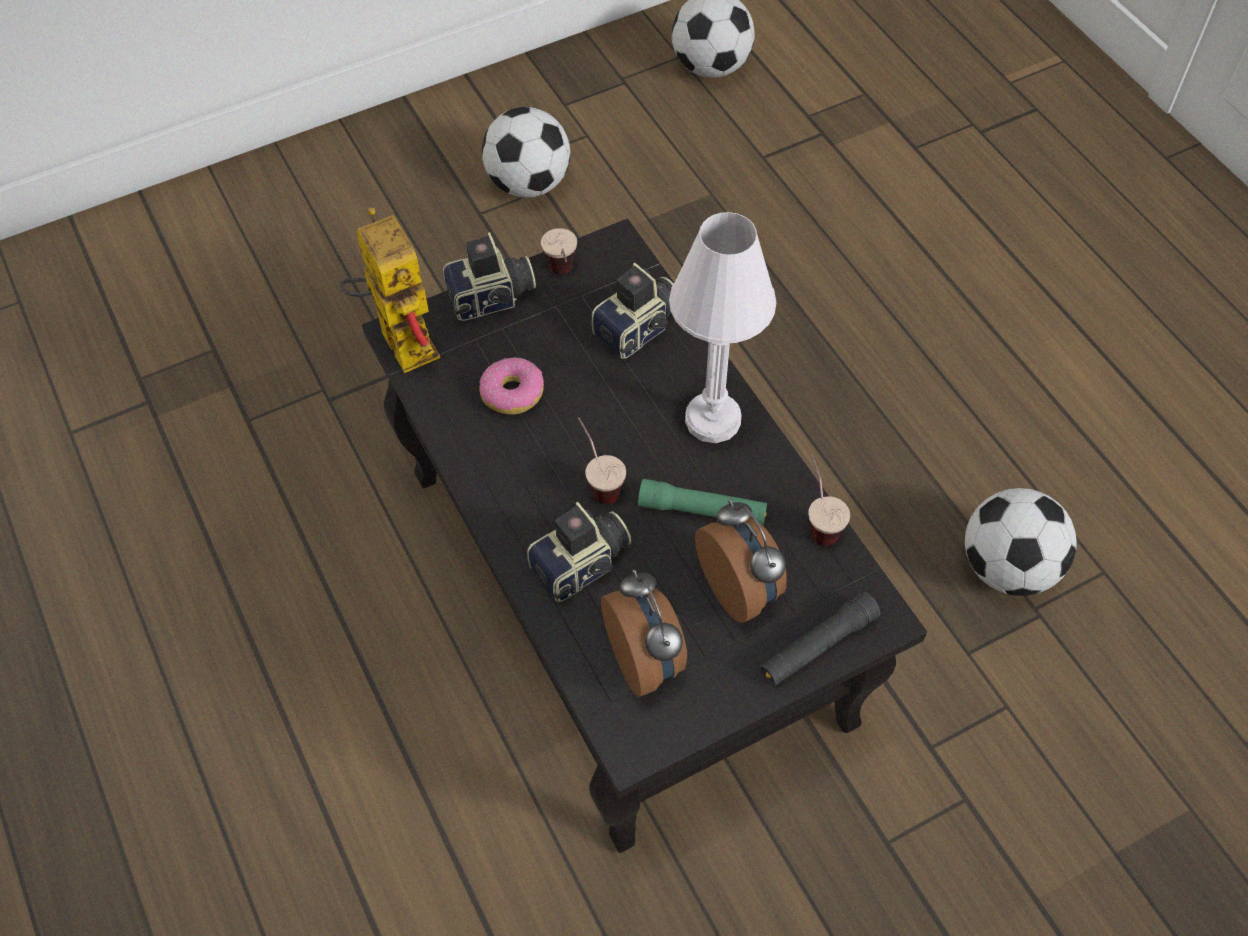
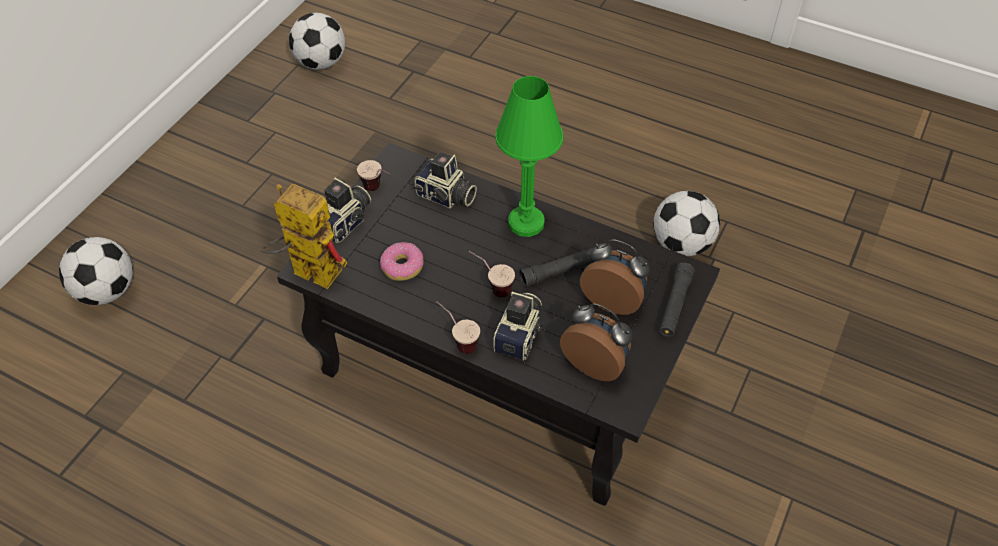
camera: 35 degrees left, 5 degrees down
football [482,107,571,198] -> football moved to [59,237,133,305]
camera [592,263,673,358] -> camera turned 105 degrees clockwise [413,152,477,208]
green flashlight [638,479,767,525] -> black flashlight [519,248,594,287]
white table lamp [669,212,776,443] -> green table lamp [495,76,563,237]
cup [808,454,850,546] -> cup moved to [436,301,480,354]

